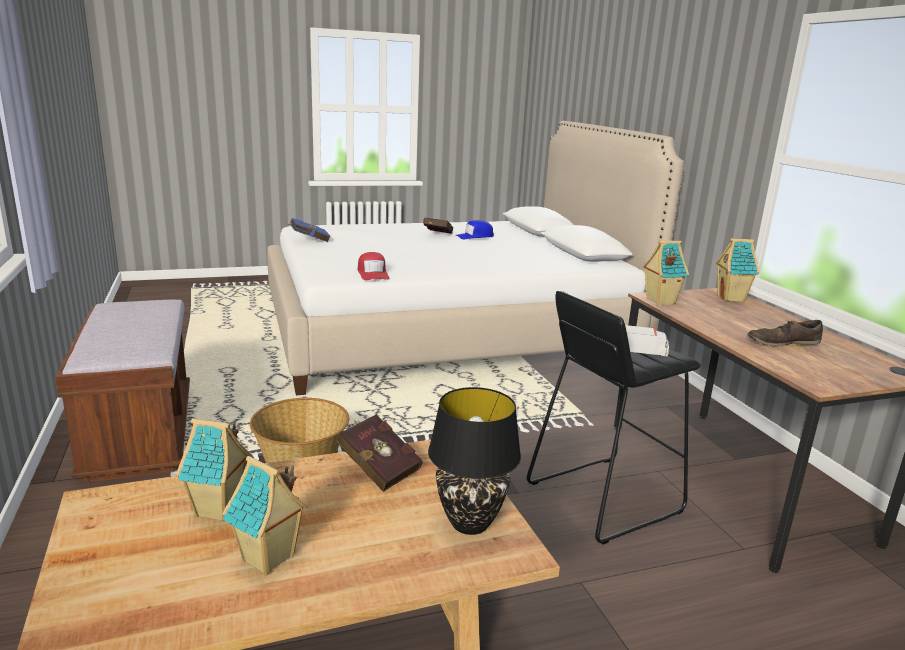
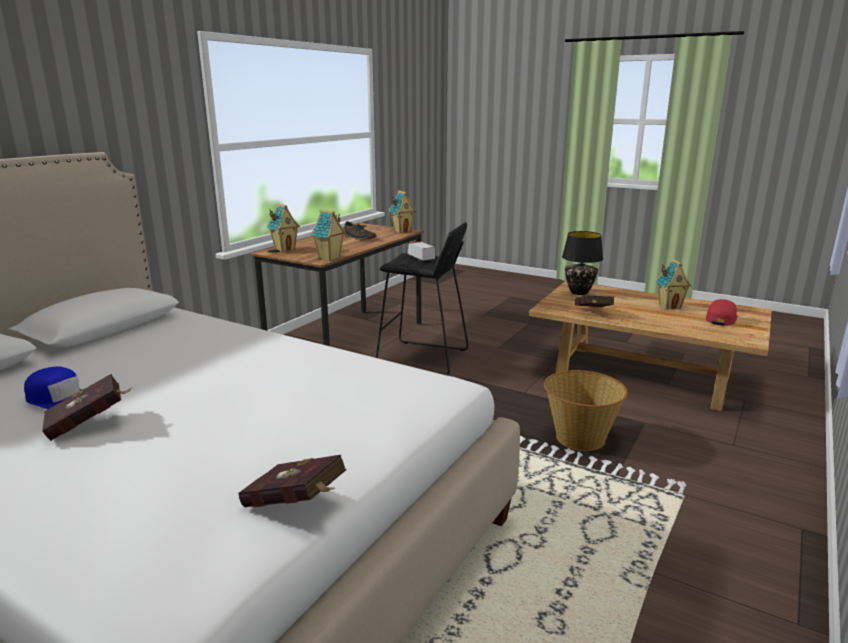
camera: 130 degrees left, 0 degrees up
brown bench [55,300,190,483] -> none
toy house [176,418,251,521] -> toy house moved to [388,191,417,233]
blue book [284,218,331,242] -> red book [238,455,346,507]
red cap [358,252,389,280] -> red cap moved to [706,299,738,326]

